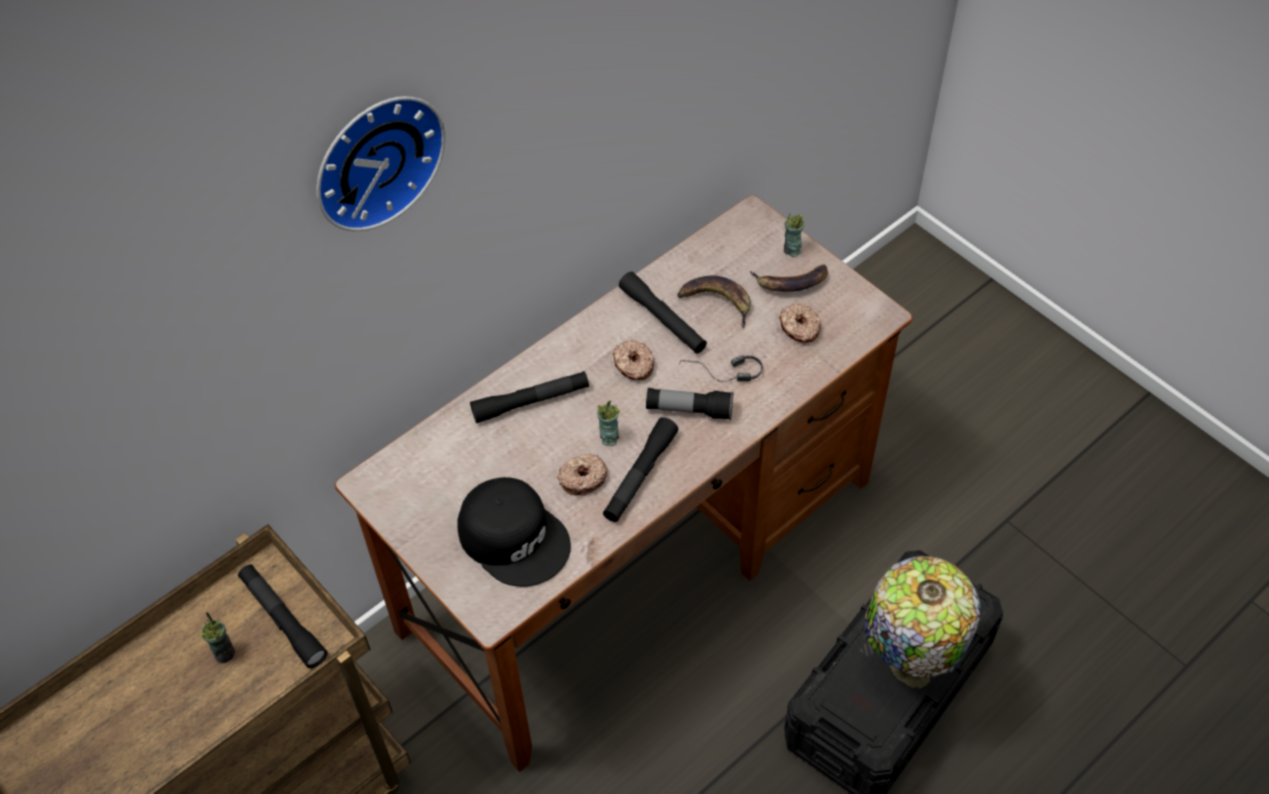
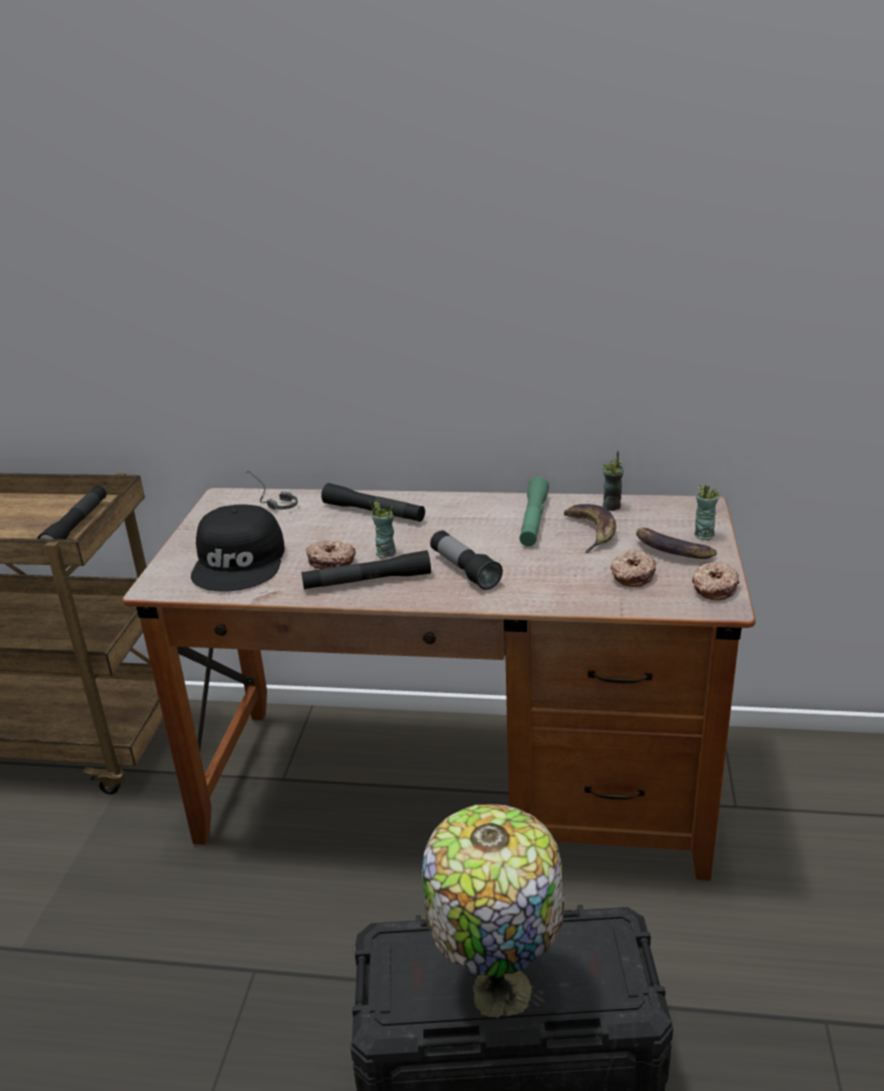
camera: 50 degrees right, 25 degrees down
cup [199,612,235,663] -> cup moved to [603,451,624,511]
wall clock [317,96,445,231] -> none
donut [613,340,654,380] -> donut moved to [692,562,739,600]
black flashlight [619,272,707,354] -> green flashlight [520,477,549,546]
headphones [679,355,763,382] -> headphones moved to [245,471,298,510]

